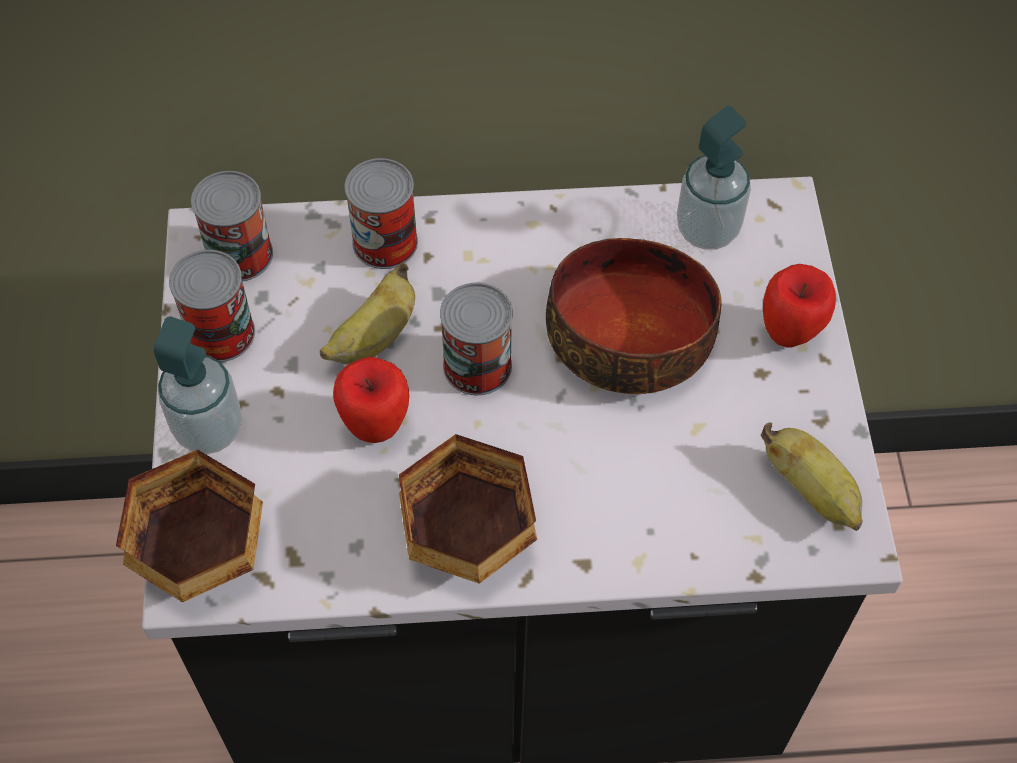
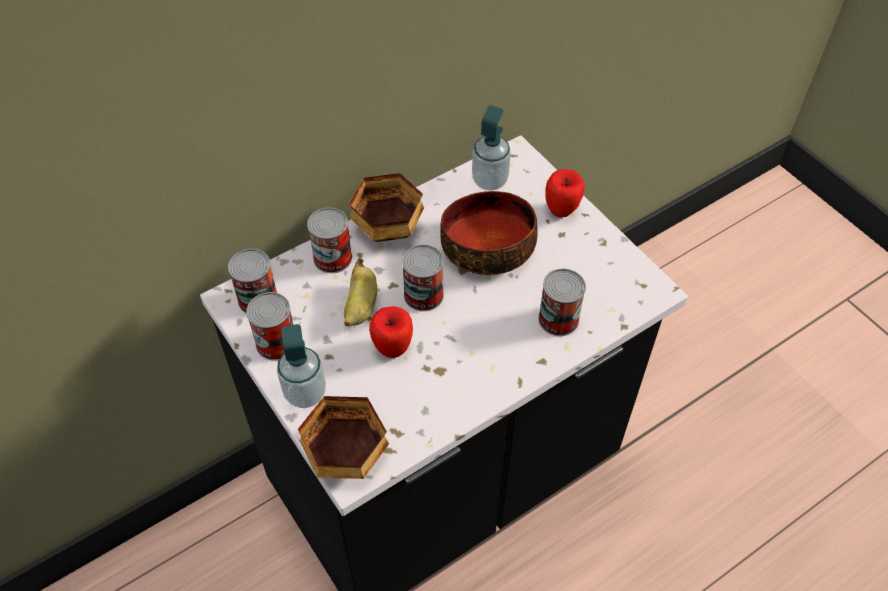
camera: 30 degrees left, 5 degrees down
bowl [399,434,537,584] -> bowl moved to [349,173,424,242]
banana [761,423,862,531] -> none
none -> can [538,269,586,336]

